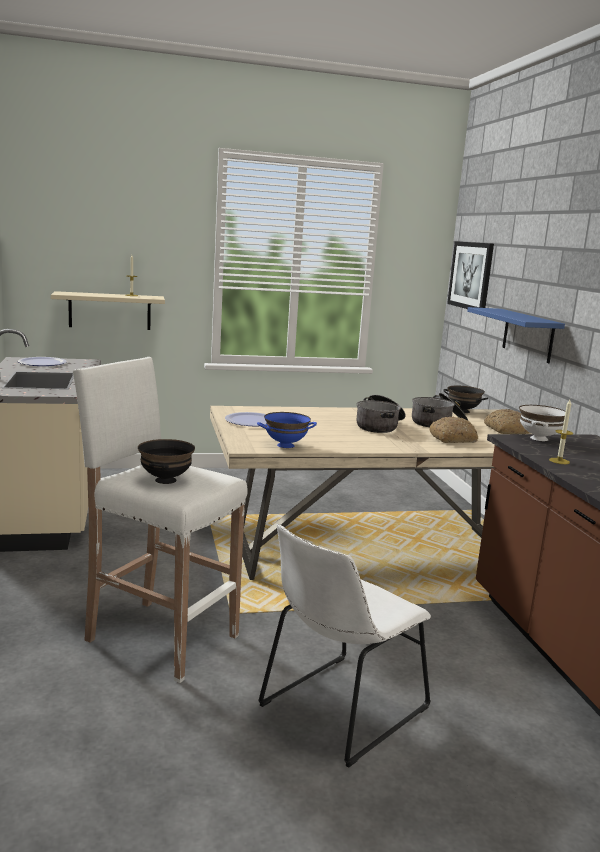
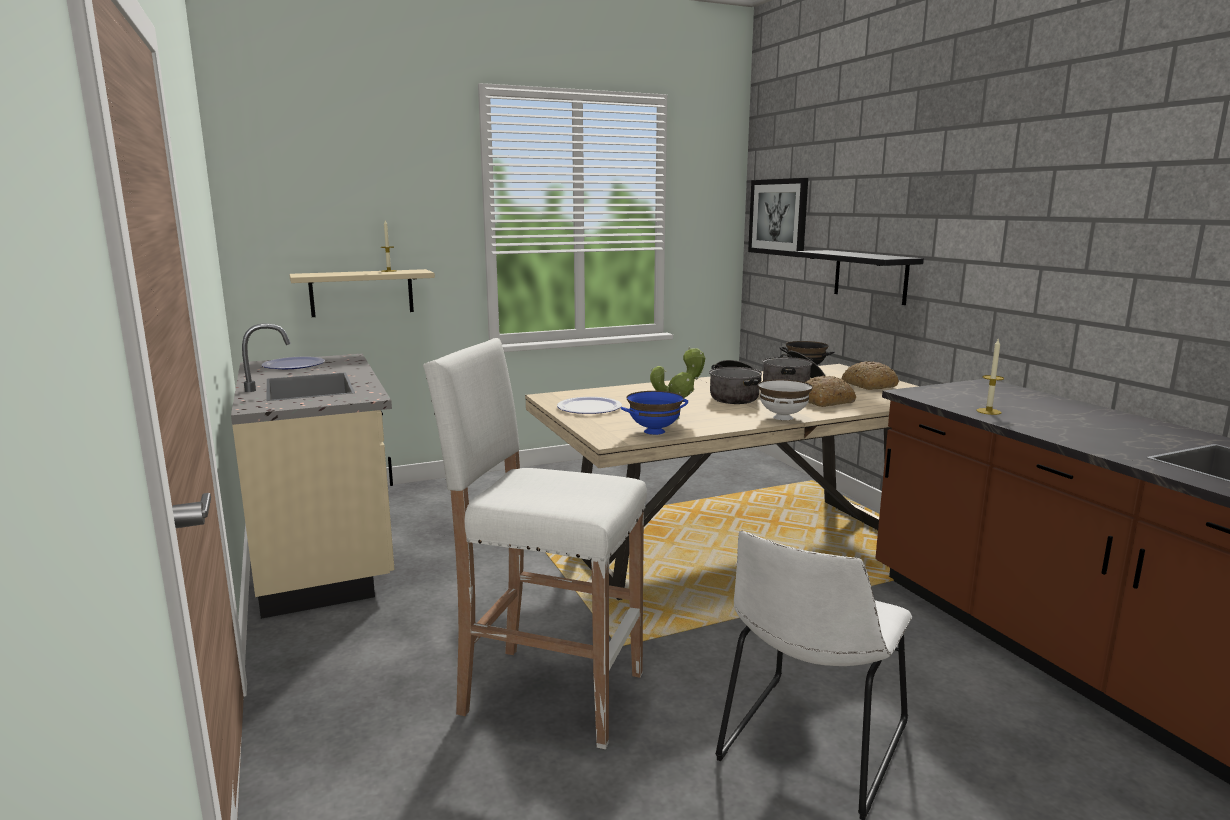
camera: 10 degrees left, 0 degrees up
black bowl [138,439,195,484] -> none
blue shelf [467,307,565,363] -> black shelf [793,250,924,305]
white bowl [519,405,566,441] -> white bowl moved to [758,379,813,420]
none -> potted plant [650,347,705,420]

